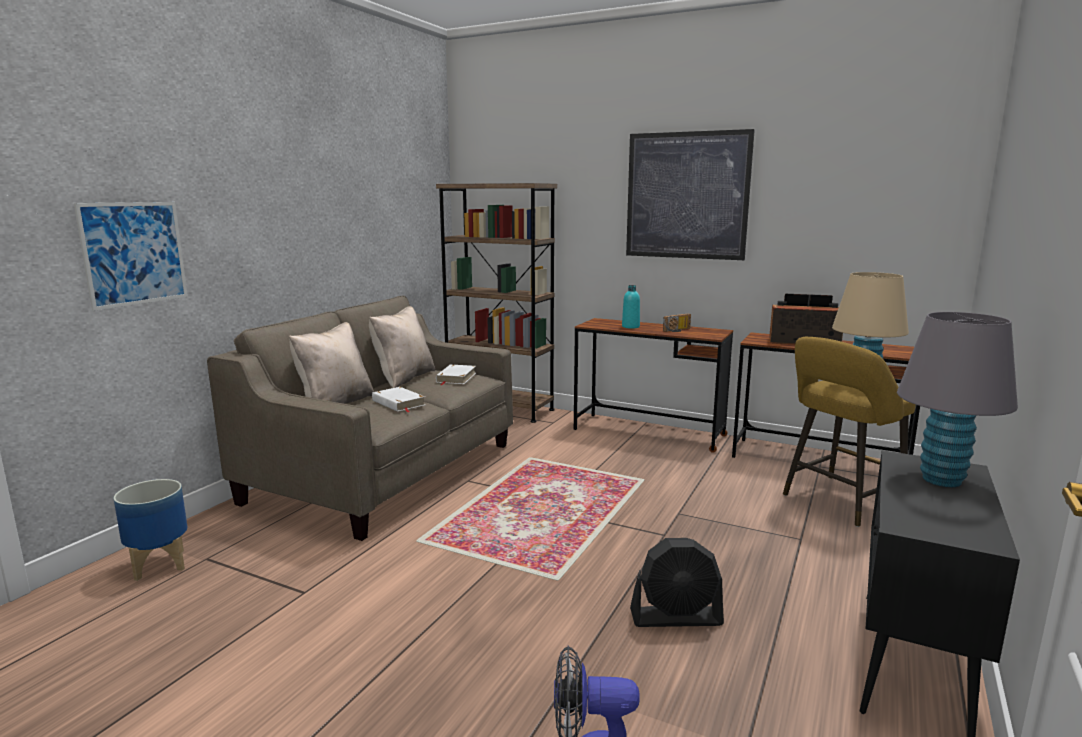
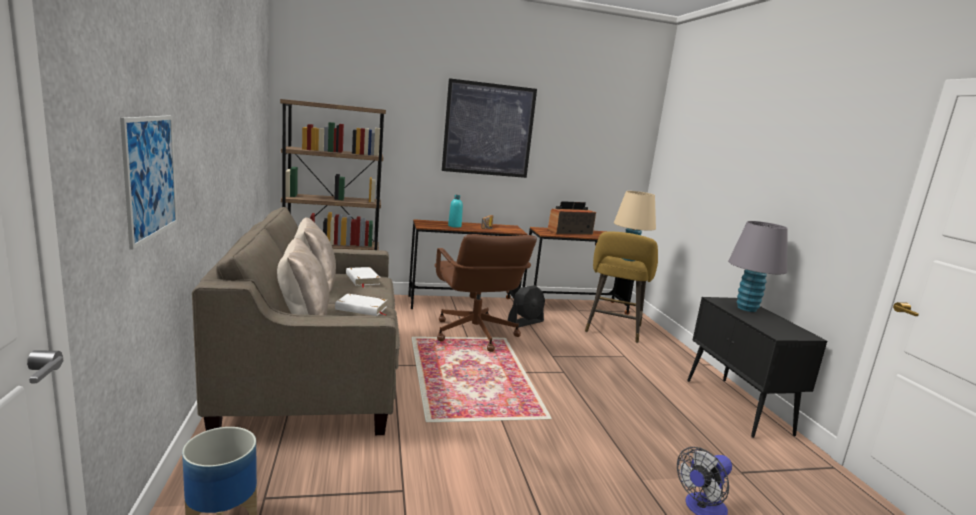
camera: 40 degrees left, 0 degrees up
black fan [630,538,724,627] -> black fan moved to [508,285,545,328]
none -> brown office chair [434,234,537,352]

